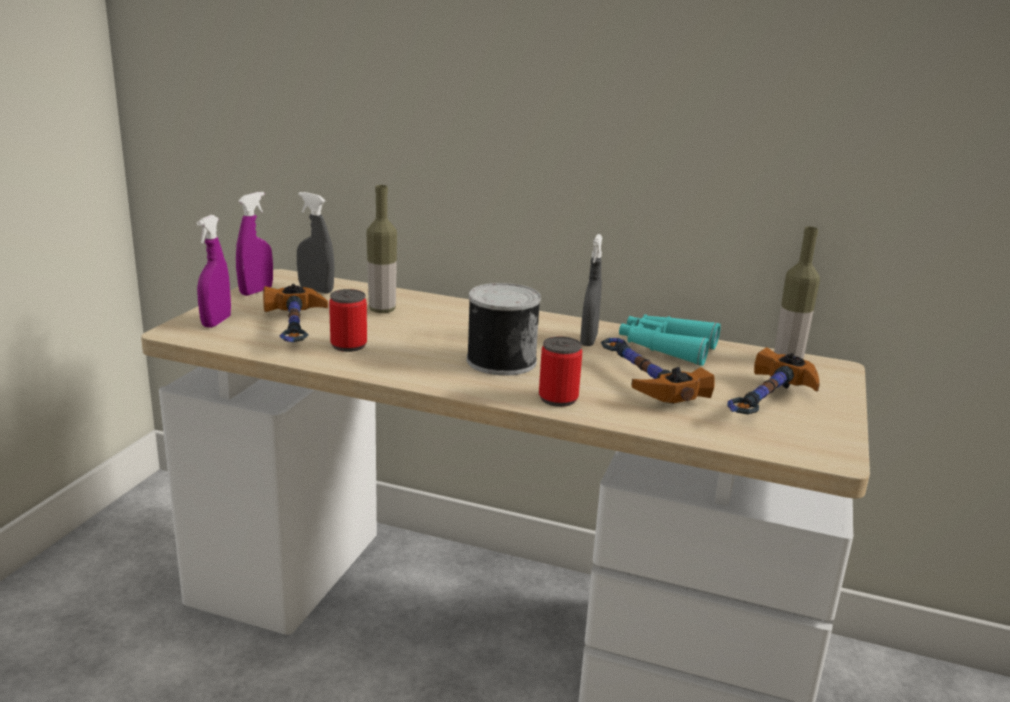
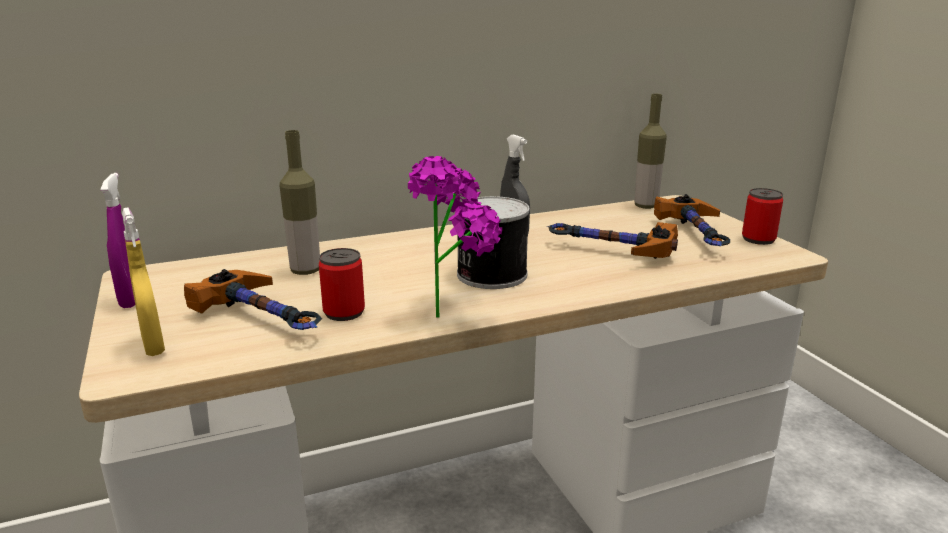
camera: 40 degrees left, 0 degrees up
purple spray bottle [197,215,231,328] -> yellow spray bottle [122,207,165,356]
grey spray bottle [297,192,335,294] -> none
can [539,336,582,407] -> can moved to [742,188,783,245]
turquoise binoculars [619,314,721,366] -> none
none -> potted plant [408,156,502,318]

